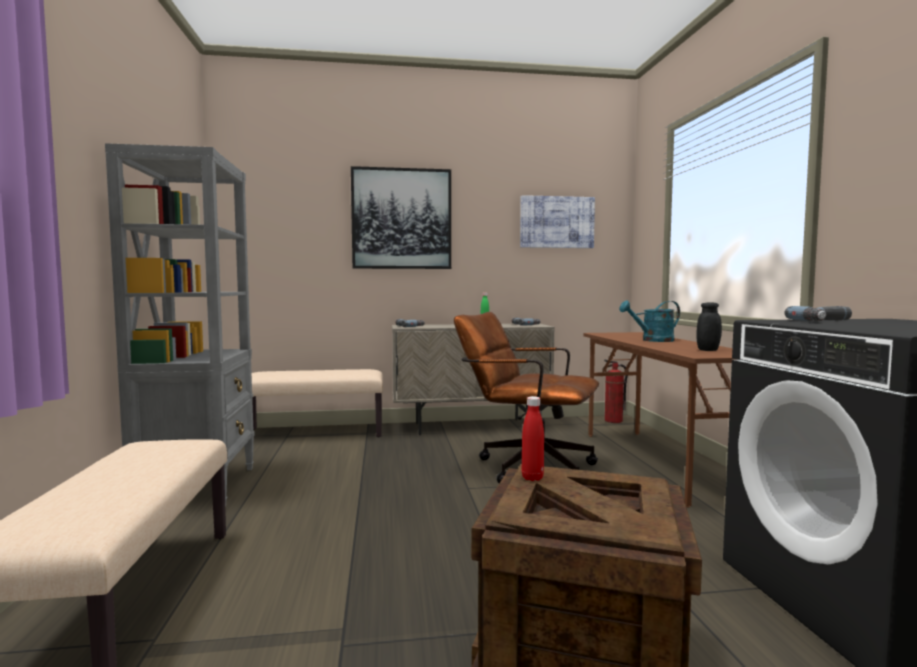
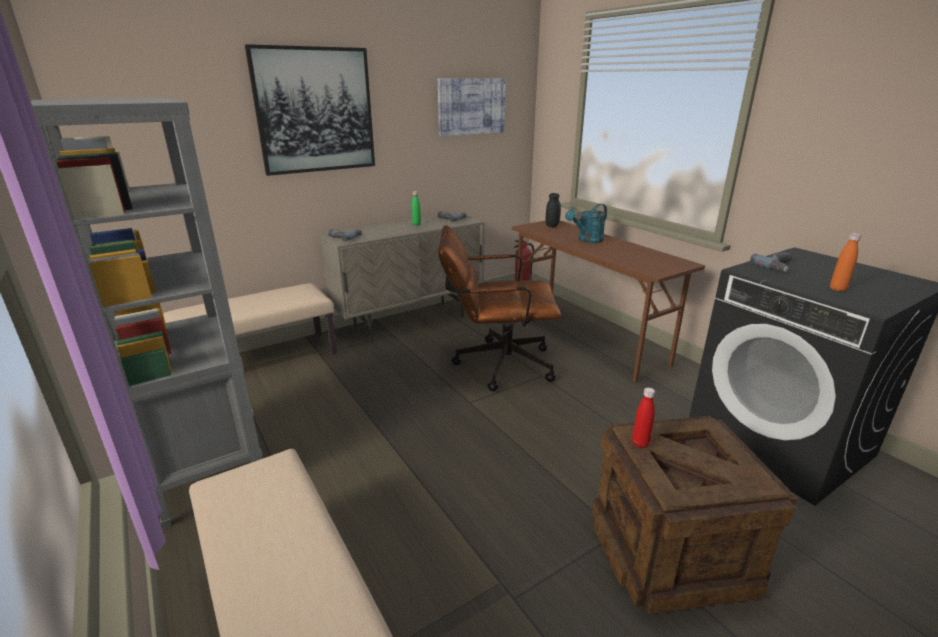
camera: 25 degrees left, 20 degrees up
black jar [696,303,722,351] -> black jar moved to [546,193,561,227]
none -> orange bottle [830,233,861,291]

